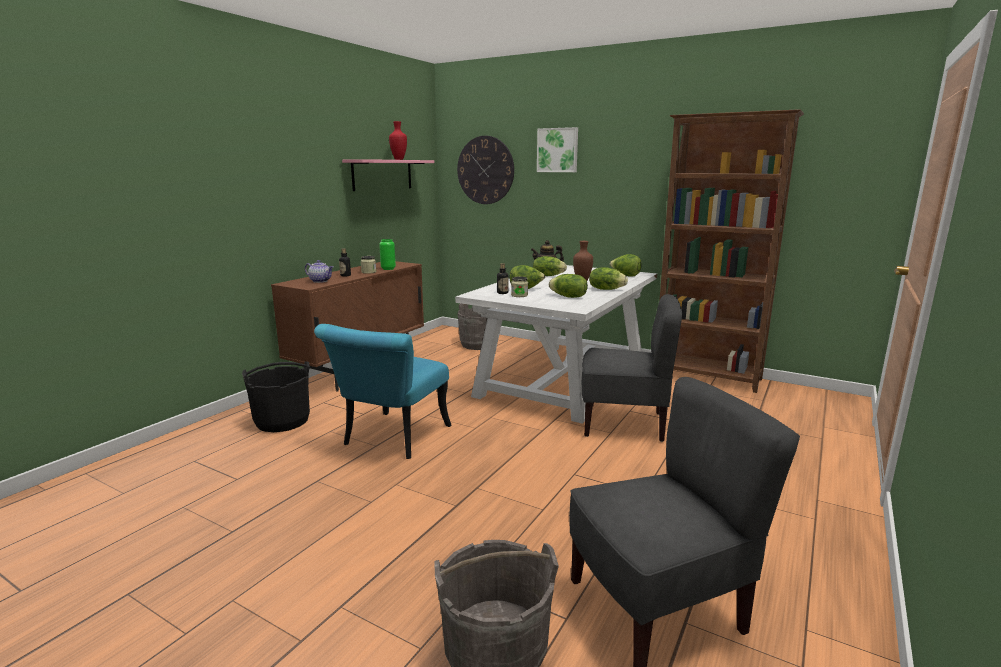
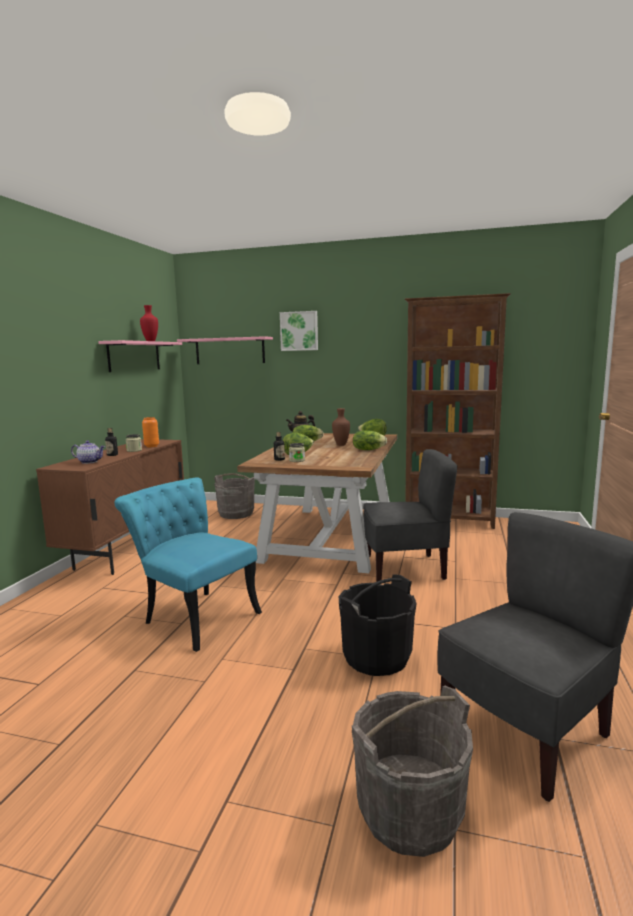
camera: 15 degrees left, 5 degrees down
black bucket [242,361,310,432] -> black bucket moved to [339,574,416,676]
turquoise chair [314,324,452,459] -> turquoise chair turned 120 degrees clockwise [114,478,262,652]
green vase [379,239,396,270] -> orange vase [142,417,159,447]
white dining table [455,265,657,424] -> brown dining table [237,433,397,573]
wall clock [457,136,514,204] -> pink shelf [177,336,273,364]
lettuce [549,274,588,298] -> none

